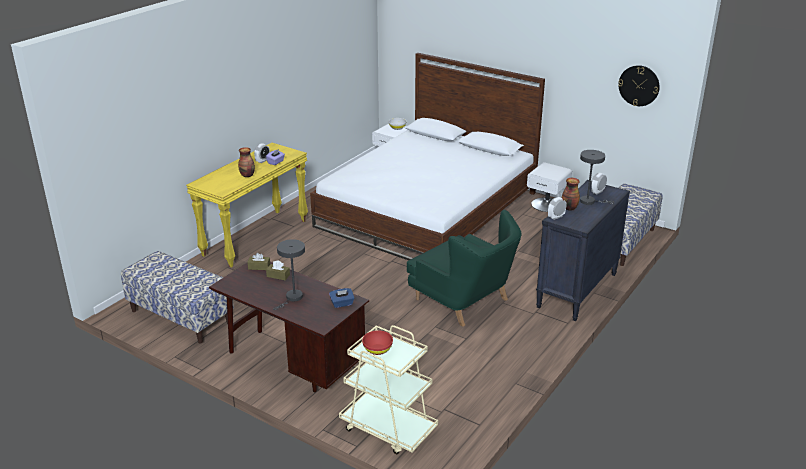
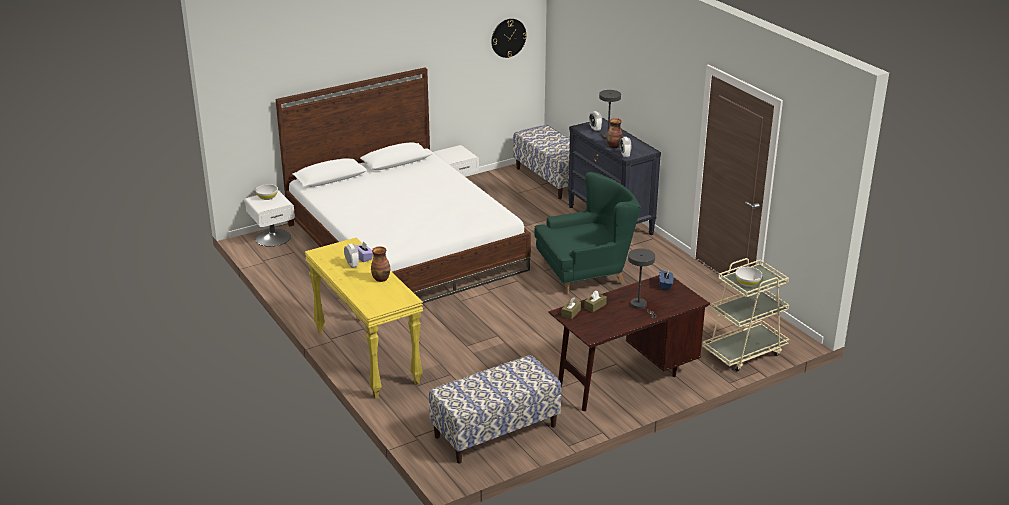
camera: 65 degrees left, 0 degrees up
red bowl [362,330,393,355] -> white bowl [735,267,762,287]

